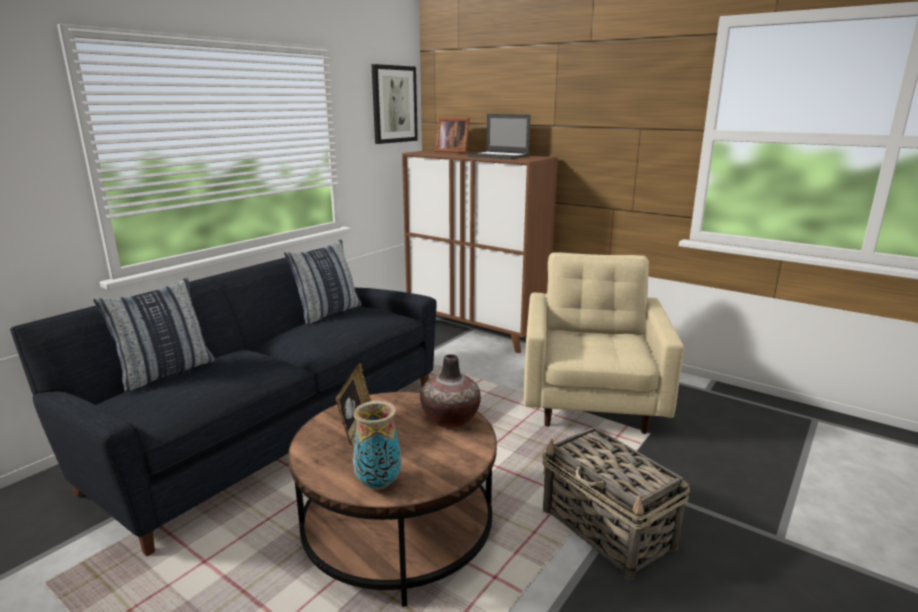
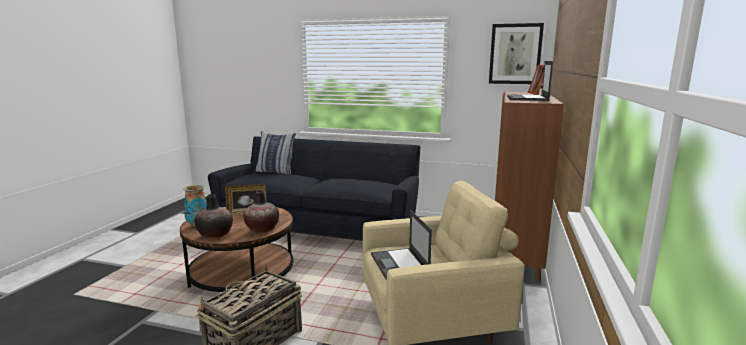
camera: 70 degrees right, 5 degrees down
pillow [284,239,362,325] -> none
none -> vase [194,194,233,239]
none -> laptop [371,210,432,280]

